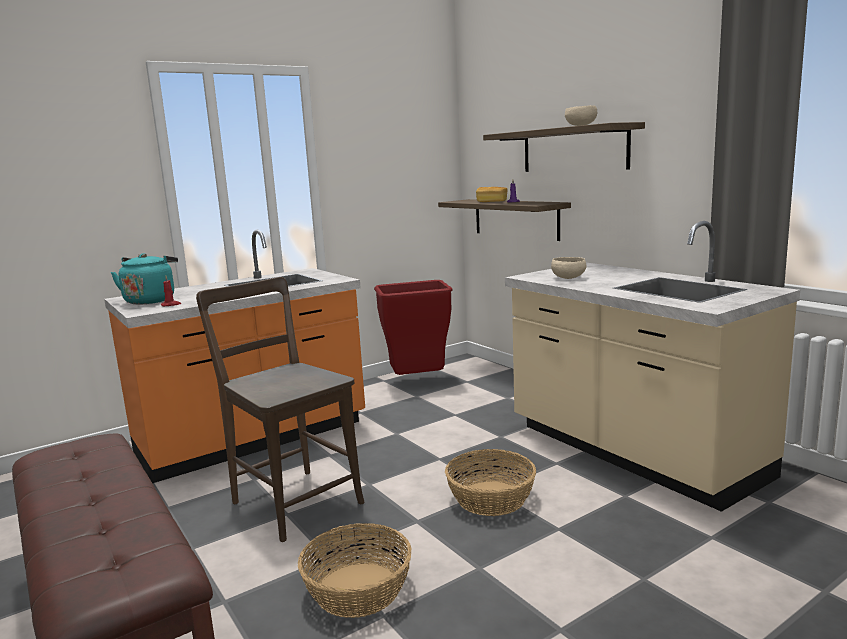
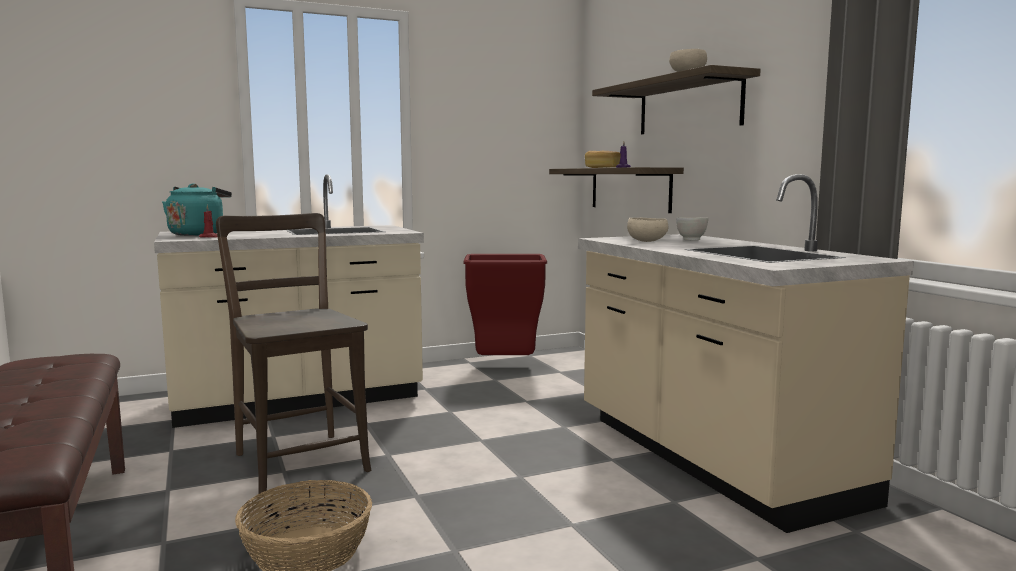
camera: 10 degrees right, 5 degrees down
orange counter [104,230,365,483] -> beige counter [154,174,424,428]
basket [445,449,536,516] -> none
none -> white bowl [676,217,708,240]

